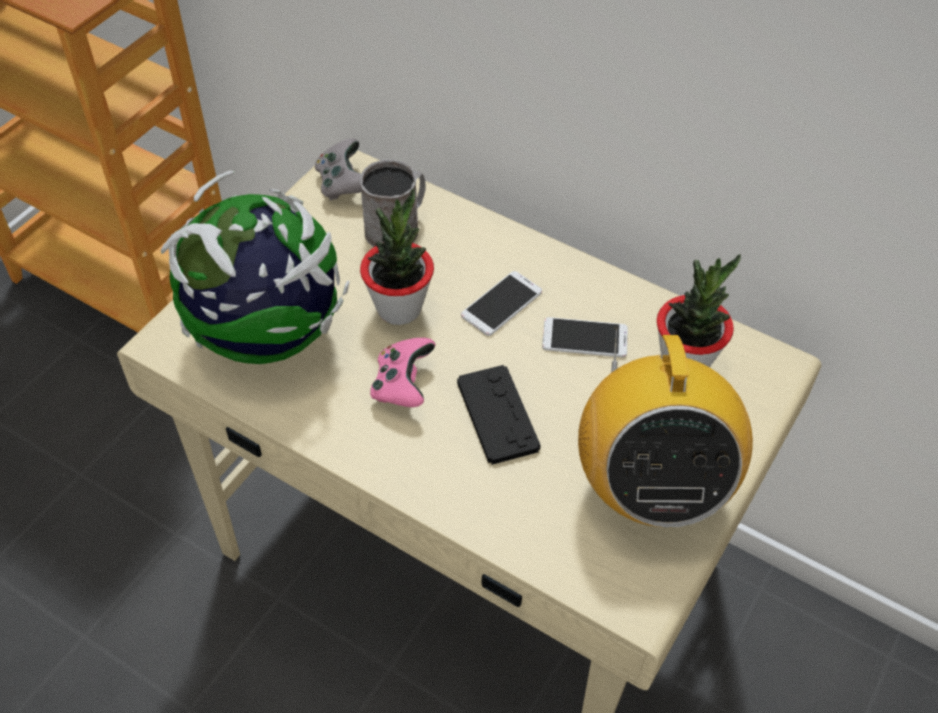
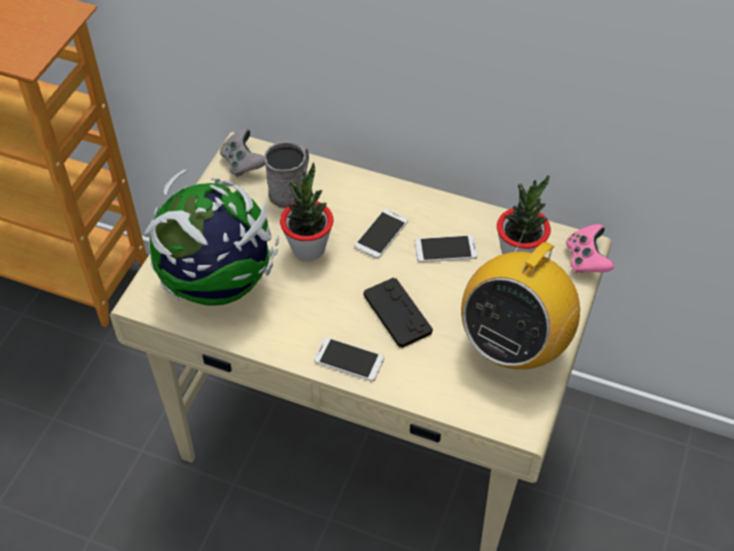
camera: 10 degrees left, 0 degrees up
pink game controller [370,338,435,407] -> pink game controller moved to [566,224,614,273]
radio [578,327,753,527] -> radio turned 45 degrees clockwise [461,227,580,369]
none -> phone [314,337,384,381]

